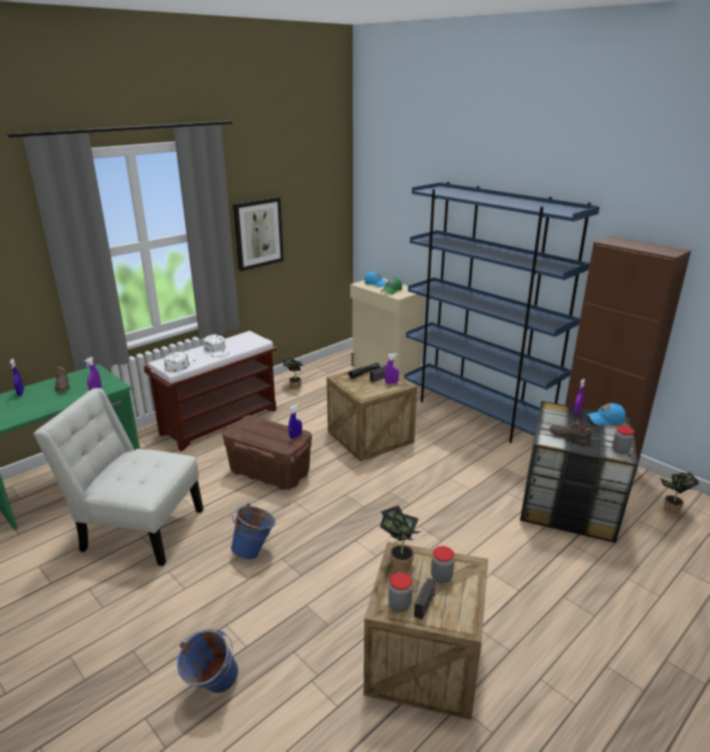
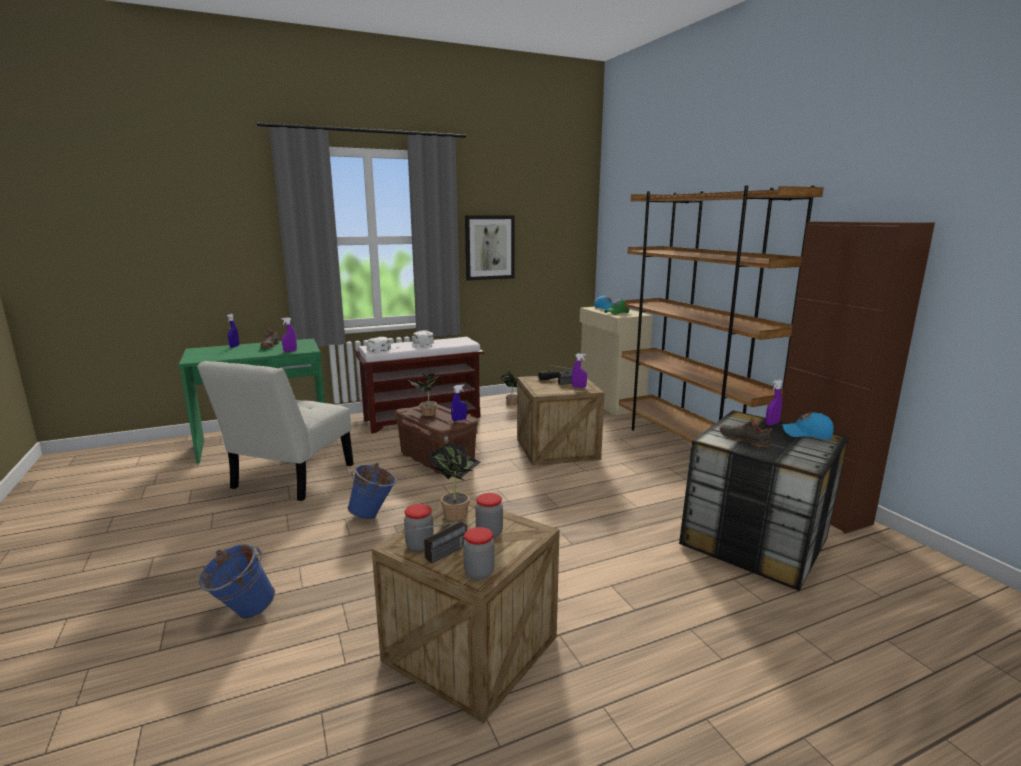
camera: 20 degrees right, 10 degrees down
white chair [33,388,204,566] -> white chair turned 105 degrees counterclockwise [197,361,354,501]
blue bookcase [404,182,600,443] -> brown bookcase [619,186,824,442]
jar [612,426,634,454] -> jar moved to [463,527,494,580]
potted plant [660,472,700,514] -> potted plant moved to [408,373,444,416]

